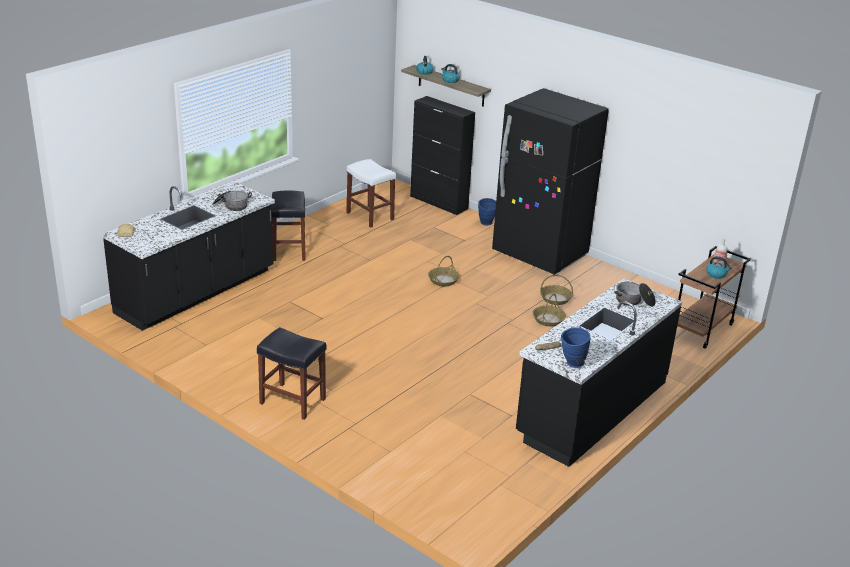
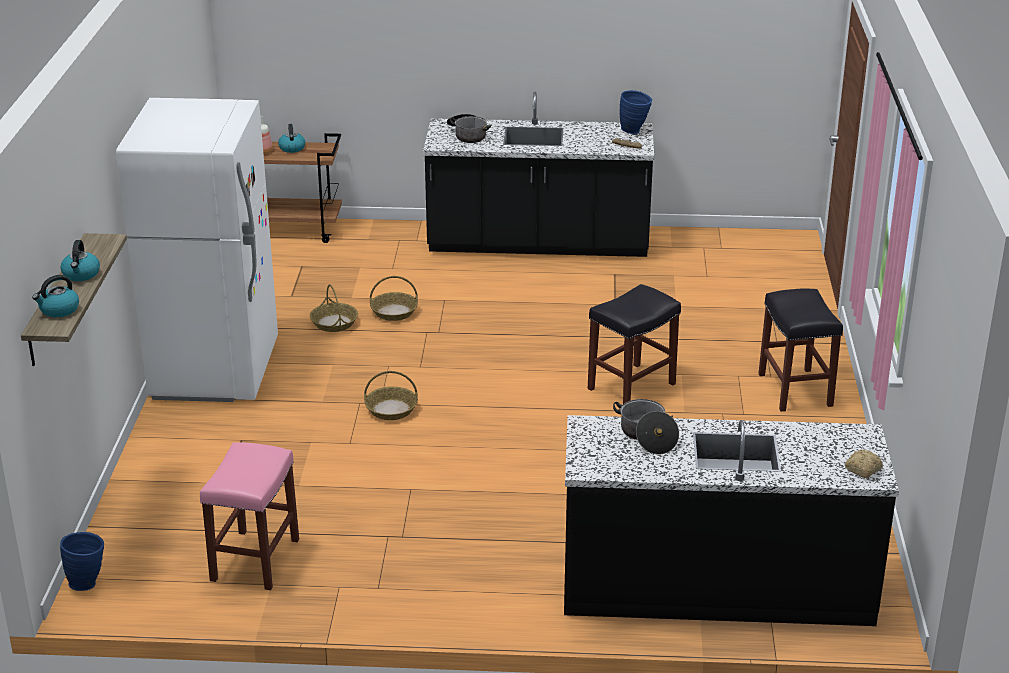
camera: 125 degrees left, 0 degrees up
black stool [272,191,306,261] -> black stool moved to [588,284,681,404]
white stool [347,159,396,228] -> pink stool [200,442,299,590]
black cabinet [410,96,475,215] -> none
blue vase [478,198,496,226] -> blue vase moved to [60,532,104,591]
black fridge [492,88,609,275] -> white fridge [116,98,278,402]

